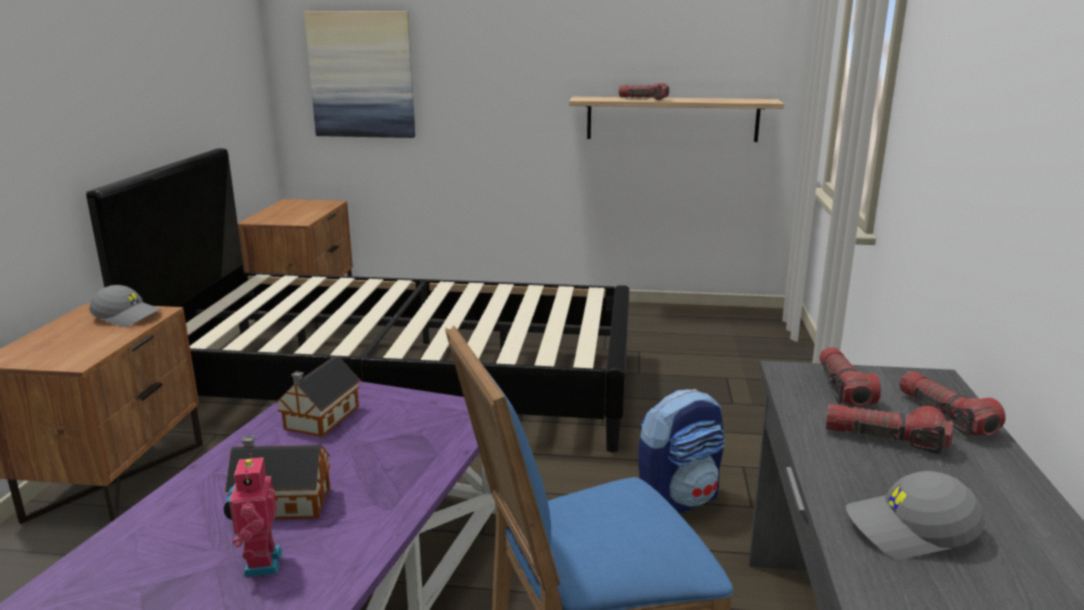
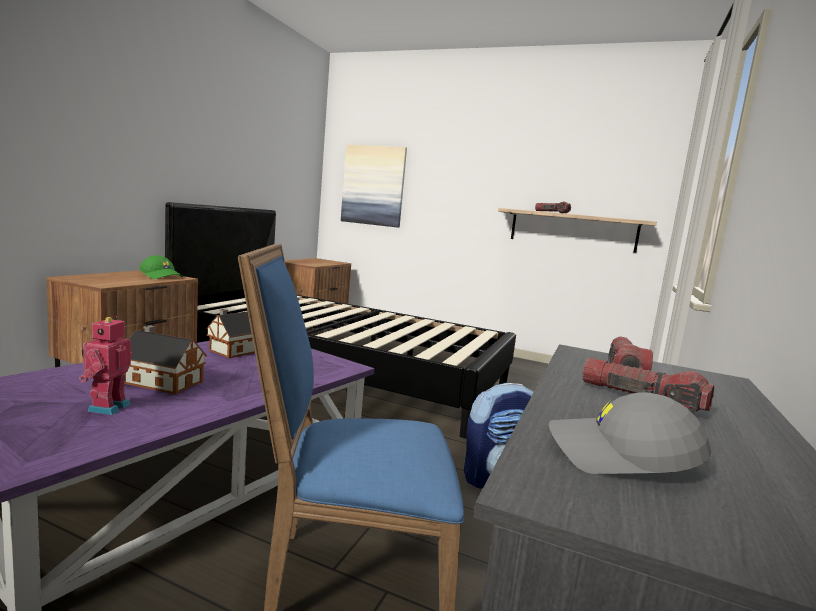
camera: 15 degrees right, 10 degrees down
grey cap [89,285,162,327] -> green cap [139,255,183,279]
flashlight [899,371,1006,437] -> none

